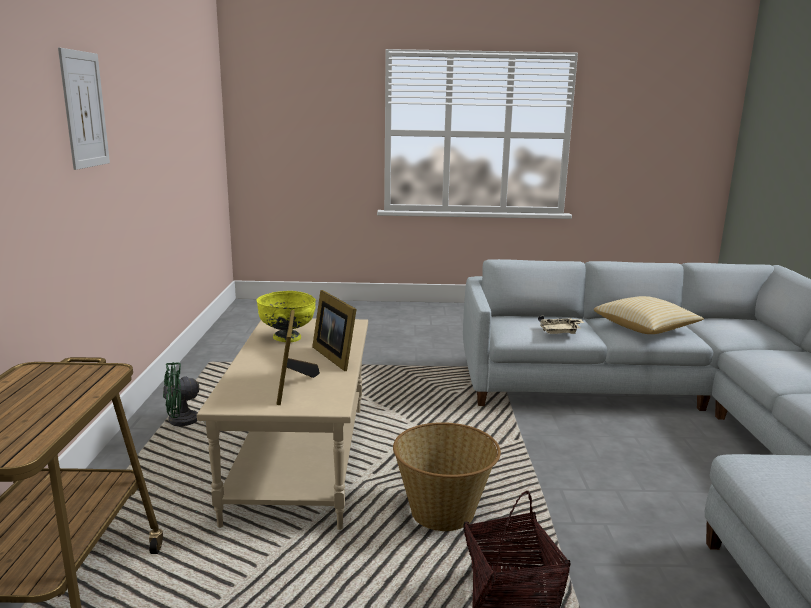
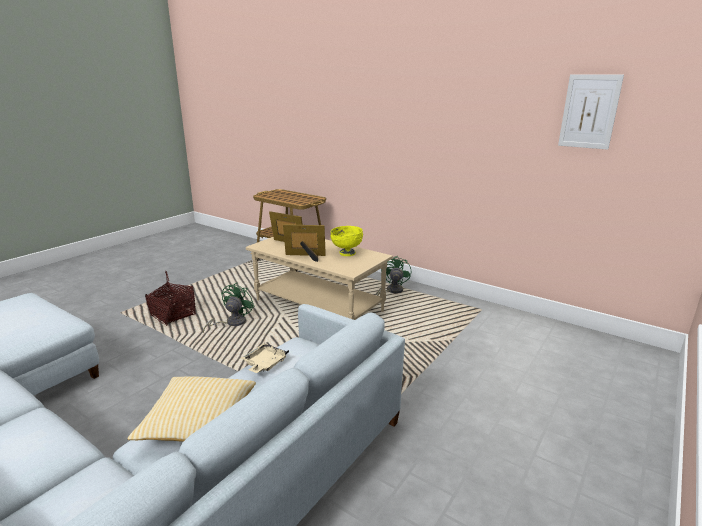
camera: 125 degrees right, 5 degrees up
picture [58,48,110,170] -> picture moved to [558,74,624,150]
basket [393,422,501,531] -> green fan [203,283,254,333]

